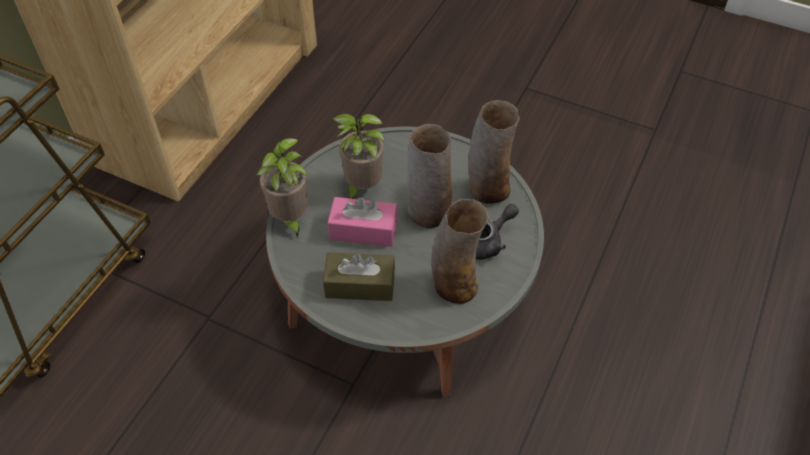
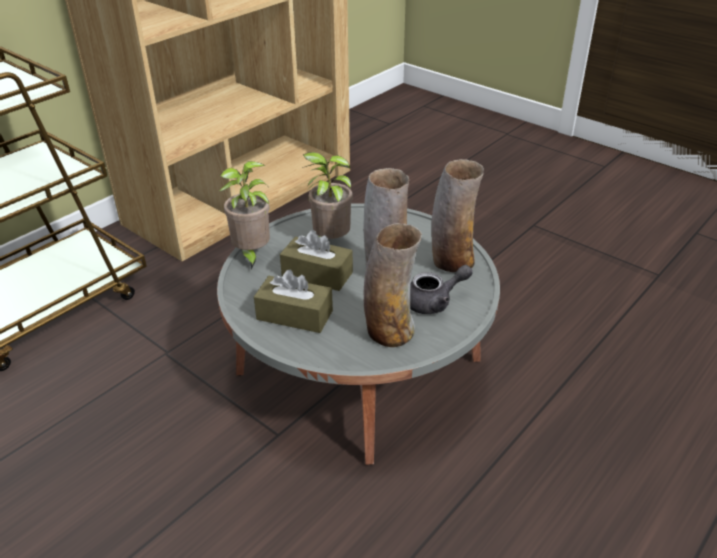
camera: 15 degrees right, 15 degrees down
pink tissue box [328,197,398,247] -> brown tissue box [280,230,353,291]

